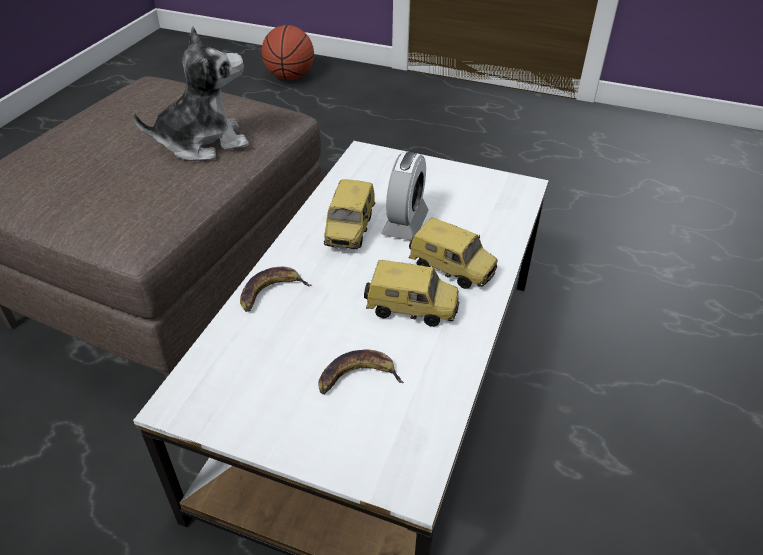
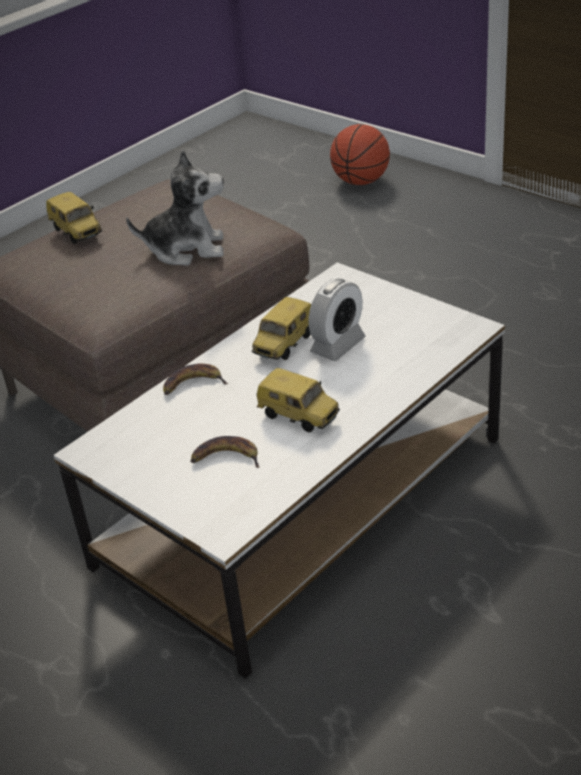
camera: 25 degrees right, 5 degrees down
toy car [409,218,497,289] -> toy car moved to [46,192,102,244]

